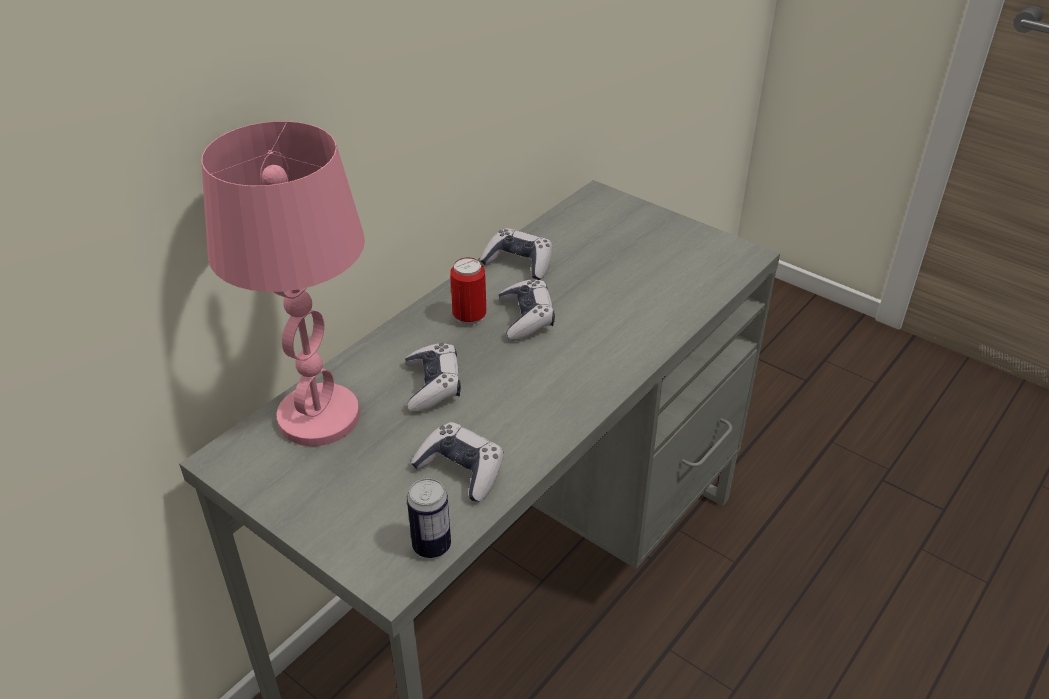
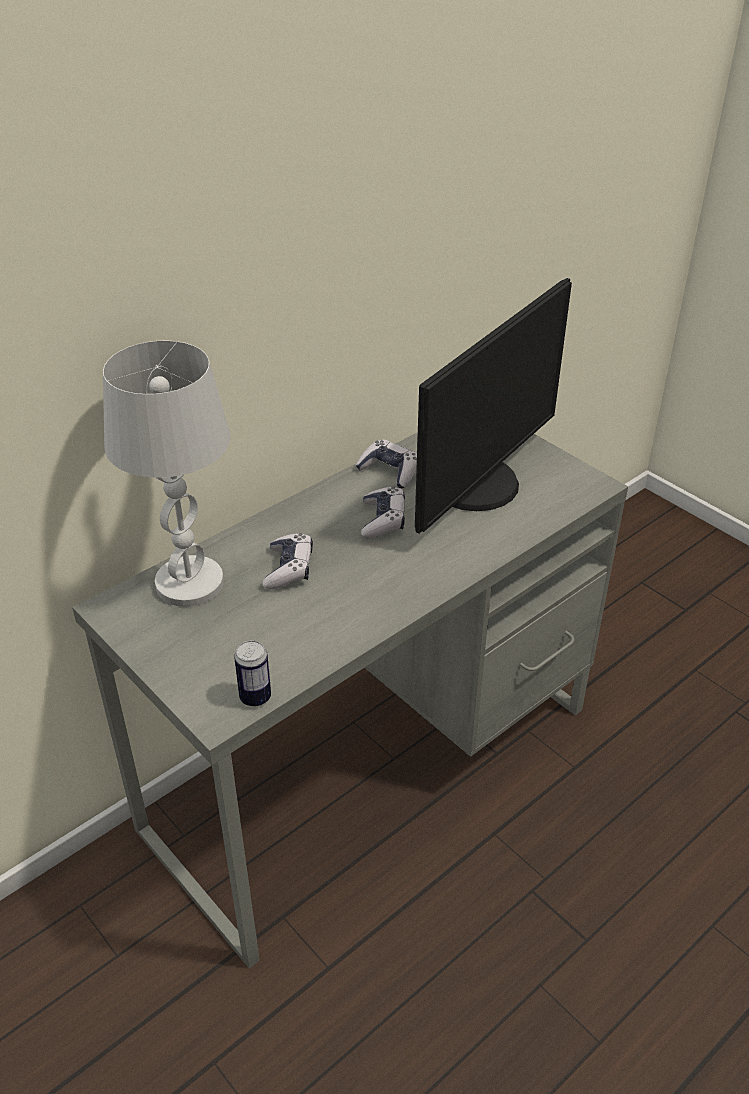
camera: 10 degrees right, 0 degrees up
pink table lamp [201,121,365,446] -> white table lamp [103,341,231,607]
game controller [411,422,504,501] -> none
can [450,258,486,326] -> none
none -> monitor [415,278,572,533]

